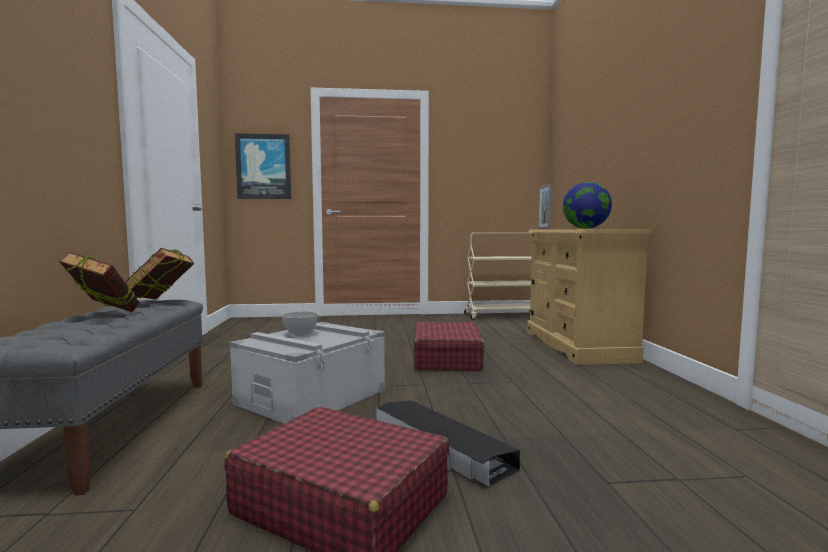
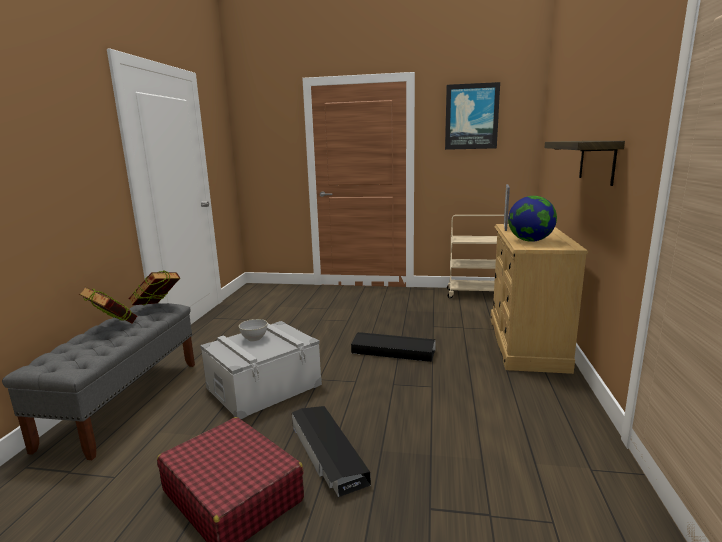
camera: 15 degrees right, 10 degrees up
picture [235,133,291,199] -> picture moved to [445,82,500,150]
red suitcase [413,322,485,371] -> black storage box [351,332,436,362]
none -> shelf [545,141,625,186]

